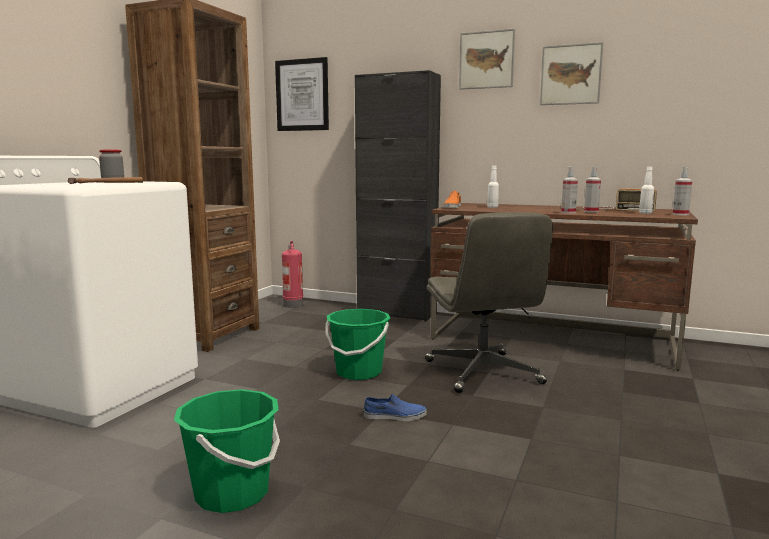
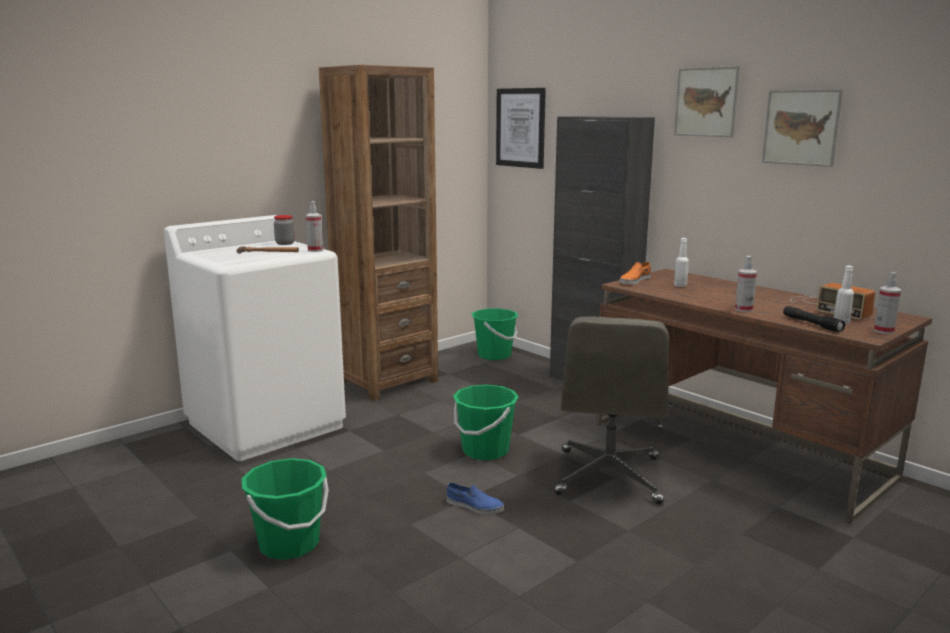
camera: 25 degrees right, 5 degrees up
fire extinguisher [282,241,303,308] -> green bucket [472,308,518,360]
spray bottle [584,166,601,213] -> spray bottle moved to [306,201,323,252]
none -> black flashlight [783,306,845,332]

